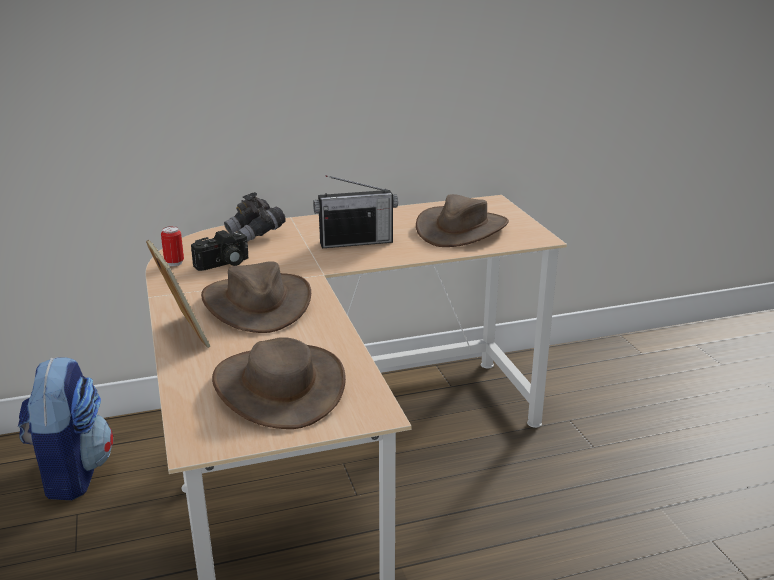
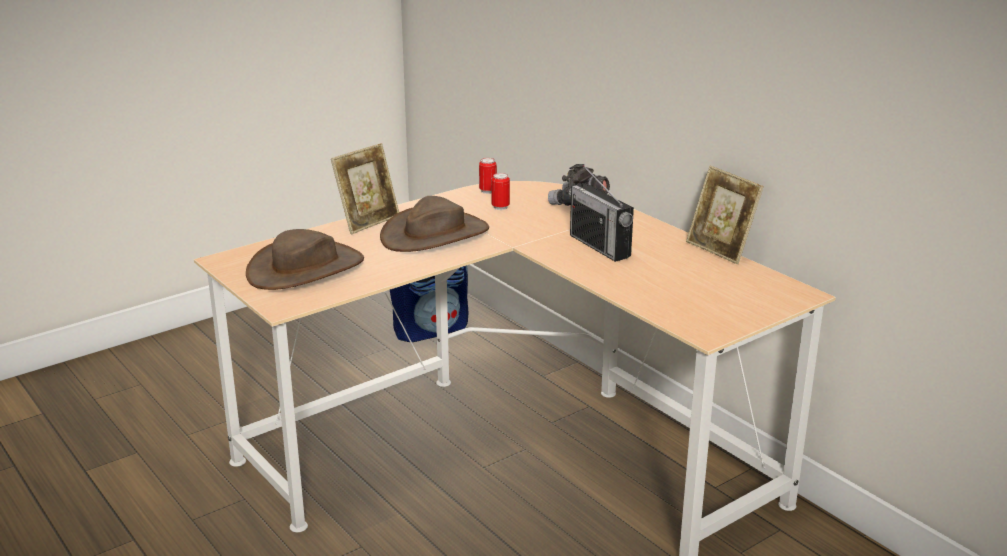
camera: 70 degrees right, 0 degrees up
camera [191,230,248,271] -> can [491,173,510,210]
brown hat [416,194,509,247] -> none
none -> picture frame [686,166,764,264]

